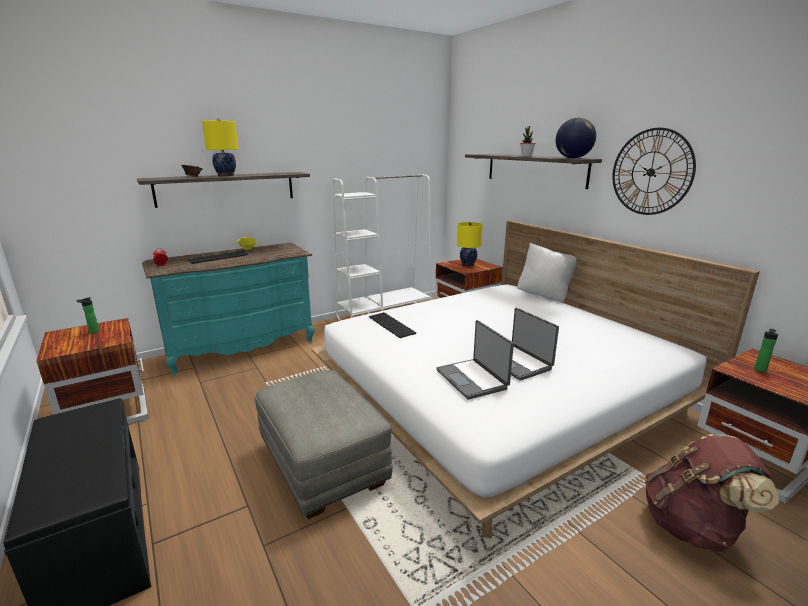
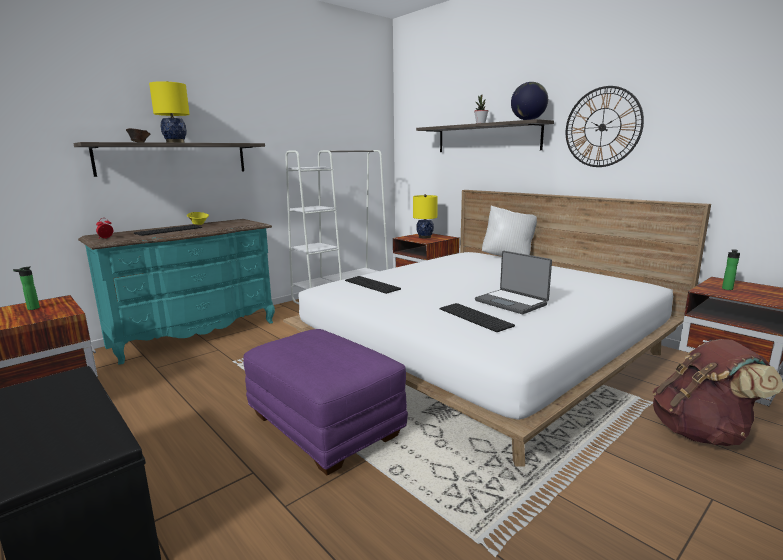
camera: 10 degrees left, 5 degrees down
grey ottoman [255,370,393,519] -> purple ottoman [243,329,408,476]
laptop [436,320,514,400] -> keyboard [440,303,515,332]

